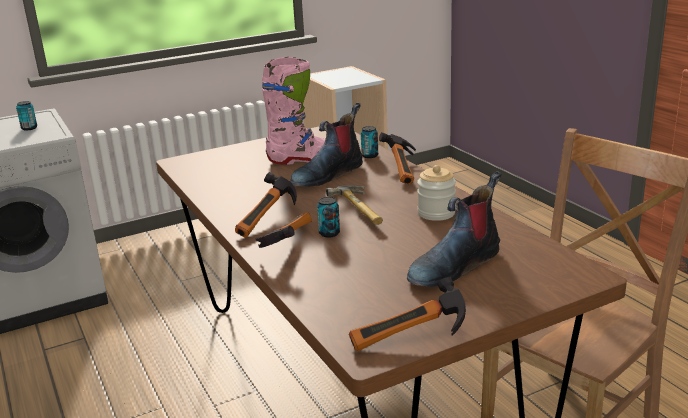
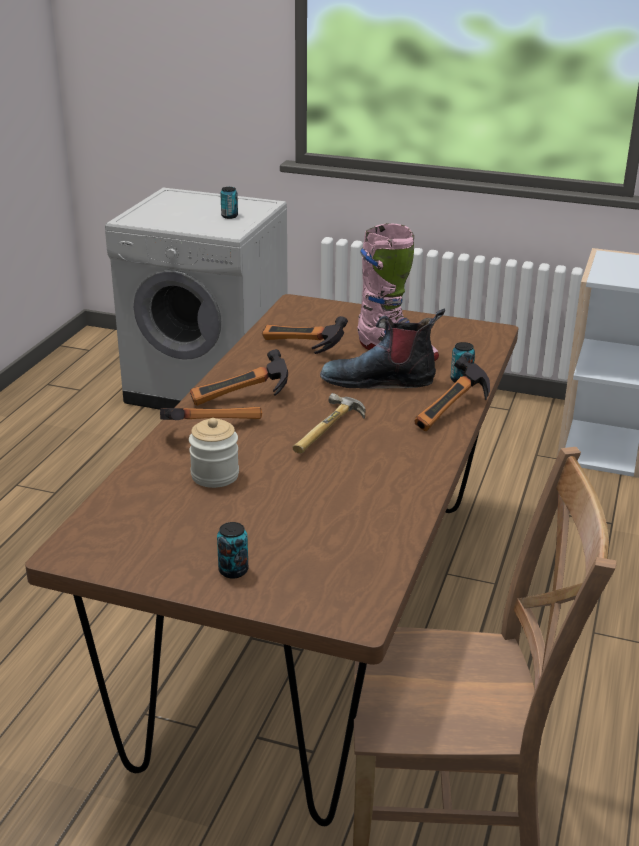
camera: 45 degrees right, 5 degrees up
can [317,197,340,238] -> can moved to [217,522,248,578]
hammer [349,277,466,351] -> hammer moved to [262,316,348,354]
boot [407,171,501,287] -> none
jar [417,165,456,221] -> jar moved to [189,418,239,488]

